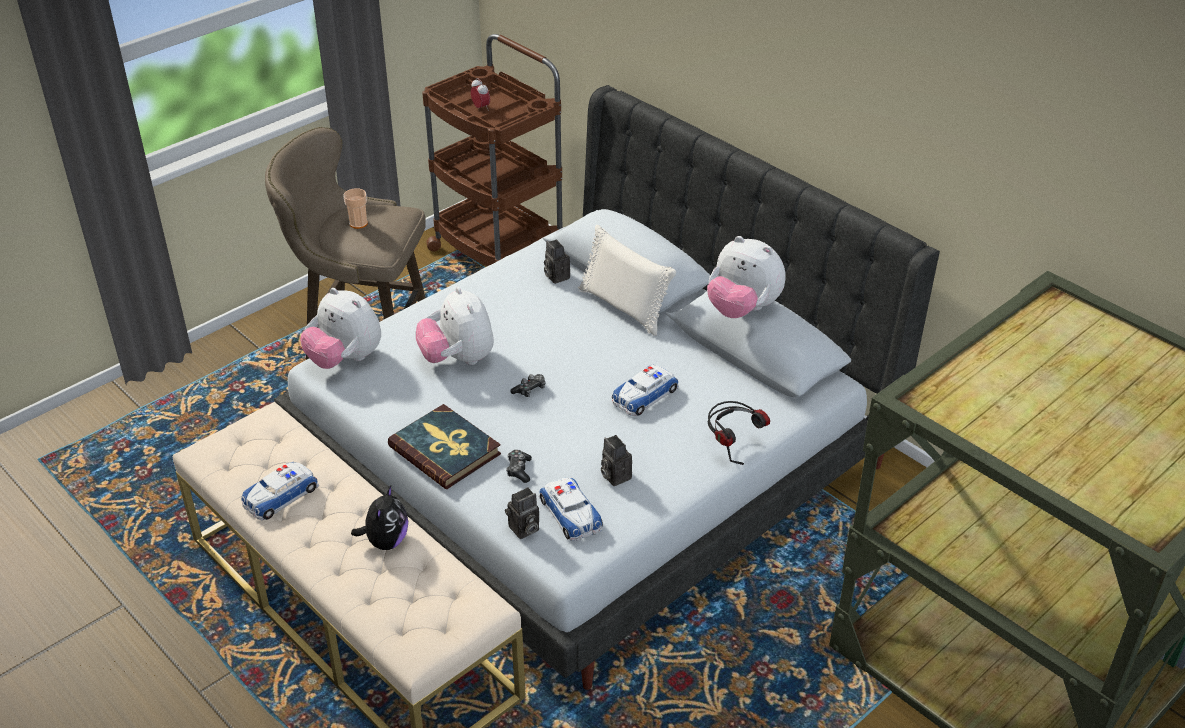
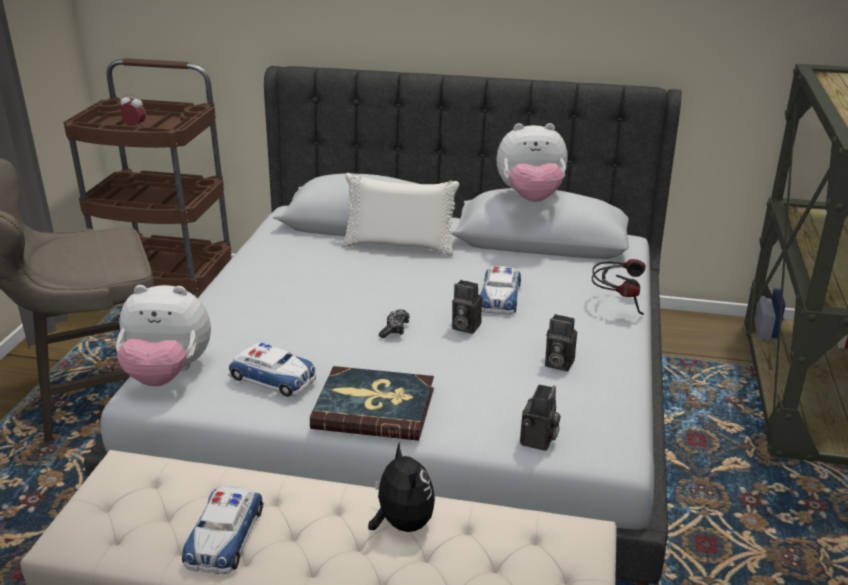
camera: 35 degrees left, 10 degrees down
cup [343,188,368,229] -> none
plush toy [416,287,494,365] -> none
game controller [506,450,532,483] -> none
toy car [539,478,603,541] -> toy car moved to [228,343,316,397]
camera [544,239,570,284] -> camera moved to [452,280,482,334]

